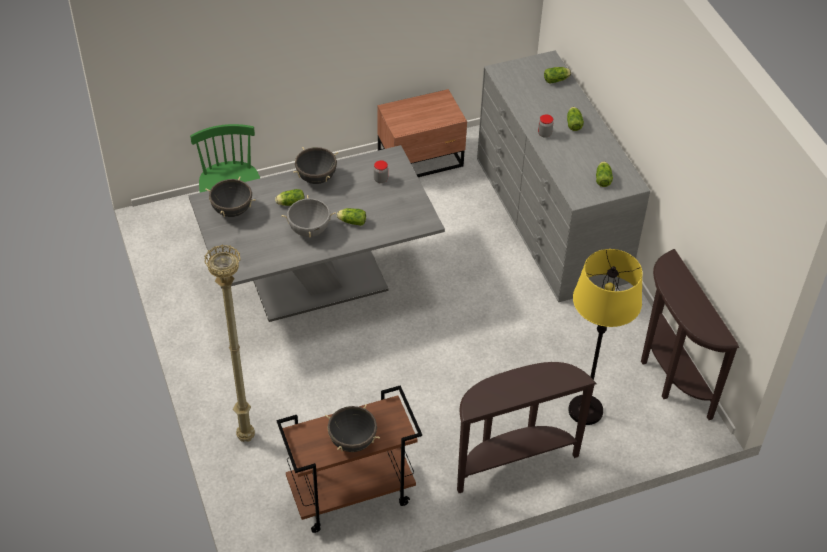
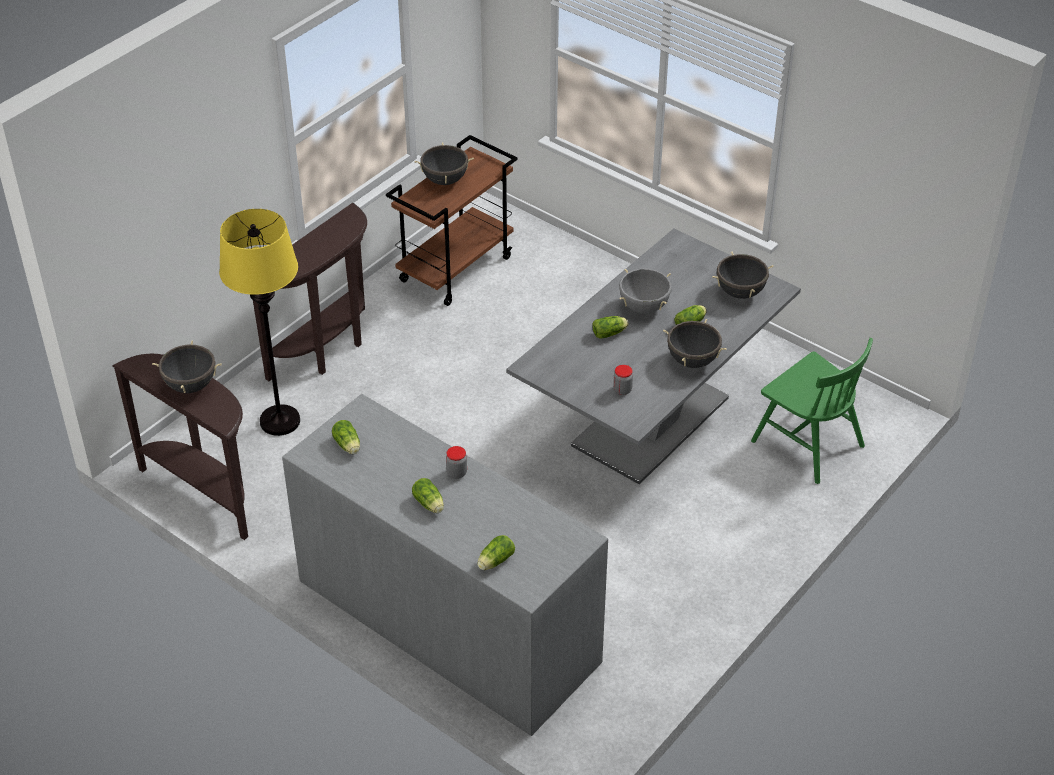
camera: 150 degrees right, 5 degrees down
beige floor lamp [204,245,255,442] -> none
brown nightstand [377,89,467,177] -> none
none -> black cooking pot [152,340,222,393]

